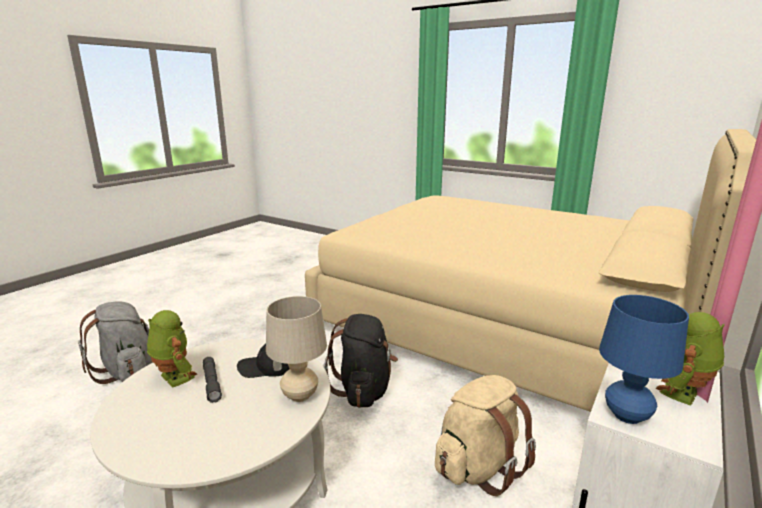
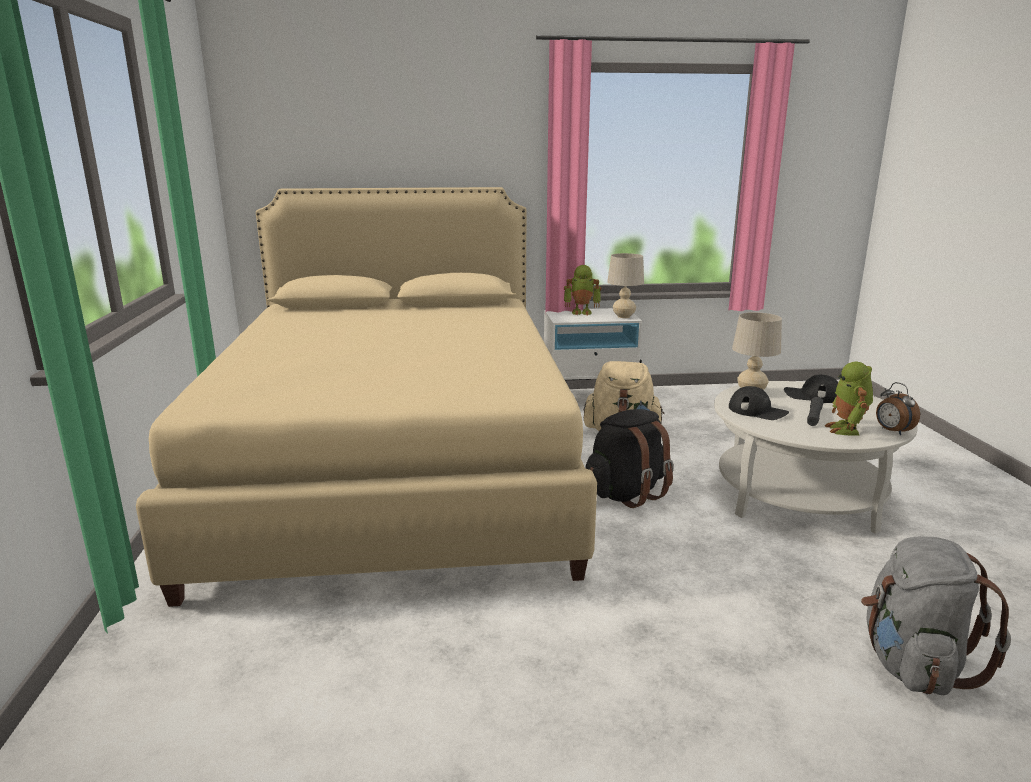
camera: 130 degrees left, 0 degrees up
blue table lamp [599,295,689,424] -> beige table lamp [607,253,644,318]
none -> black cap [784,375,838,403]
none -> alarm clock [876,382,920,435]

